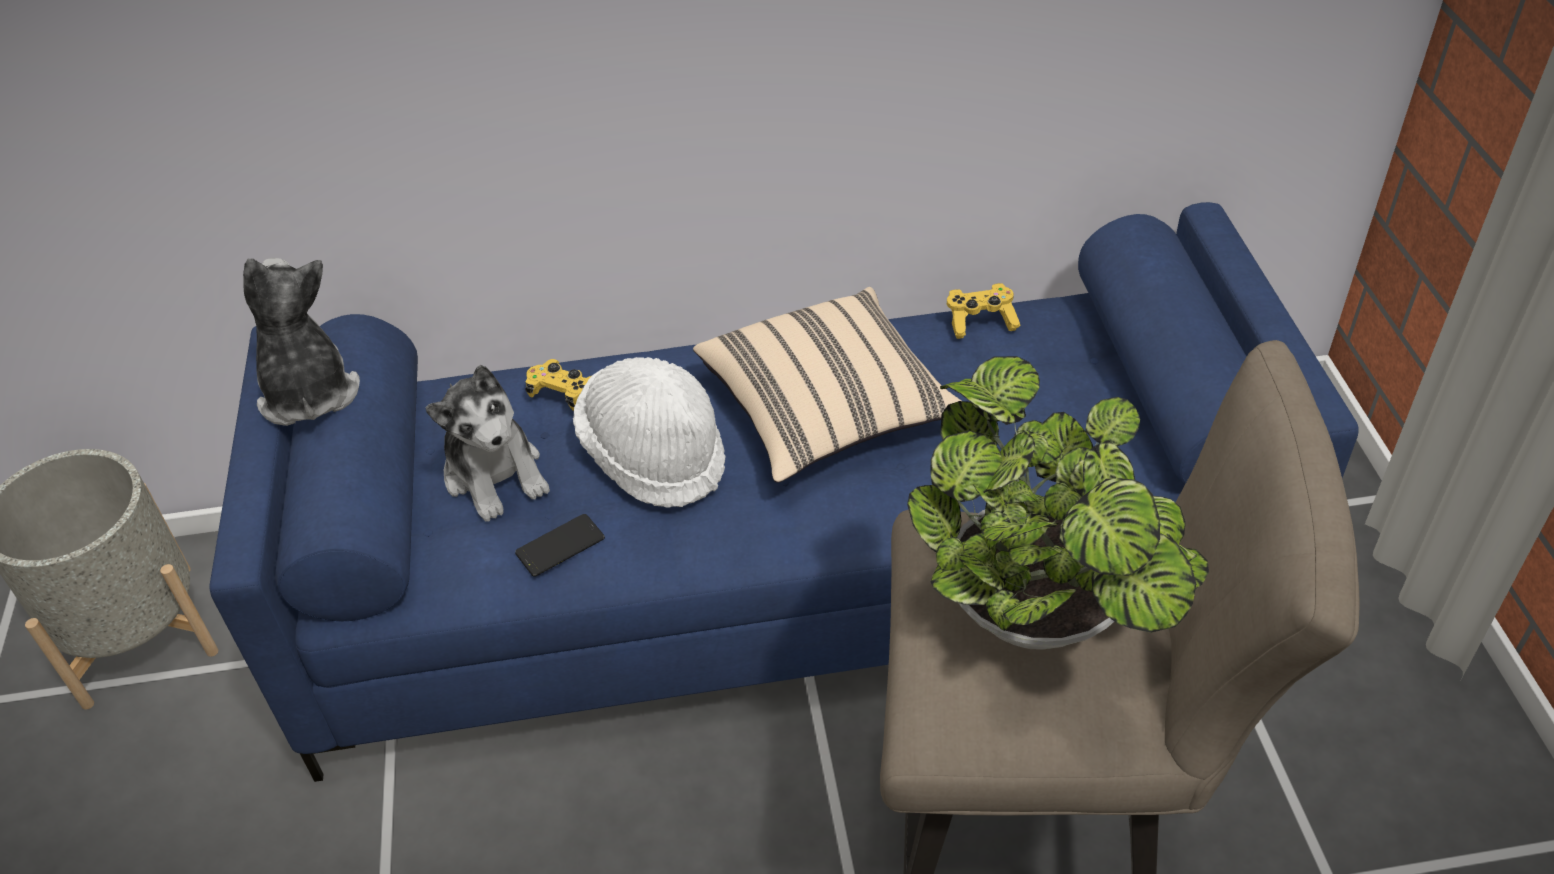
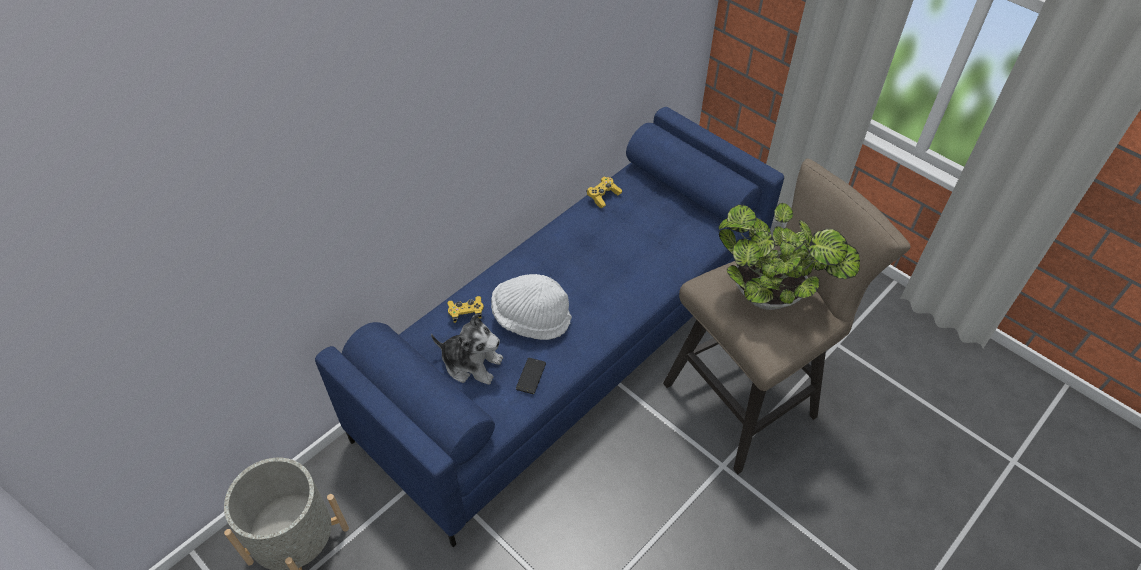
camera: 40 degrees left, 5 degrees up
plush toy [243,258,360,426] -> none
beige pillow [693,287,961,483] -> none

